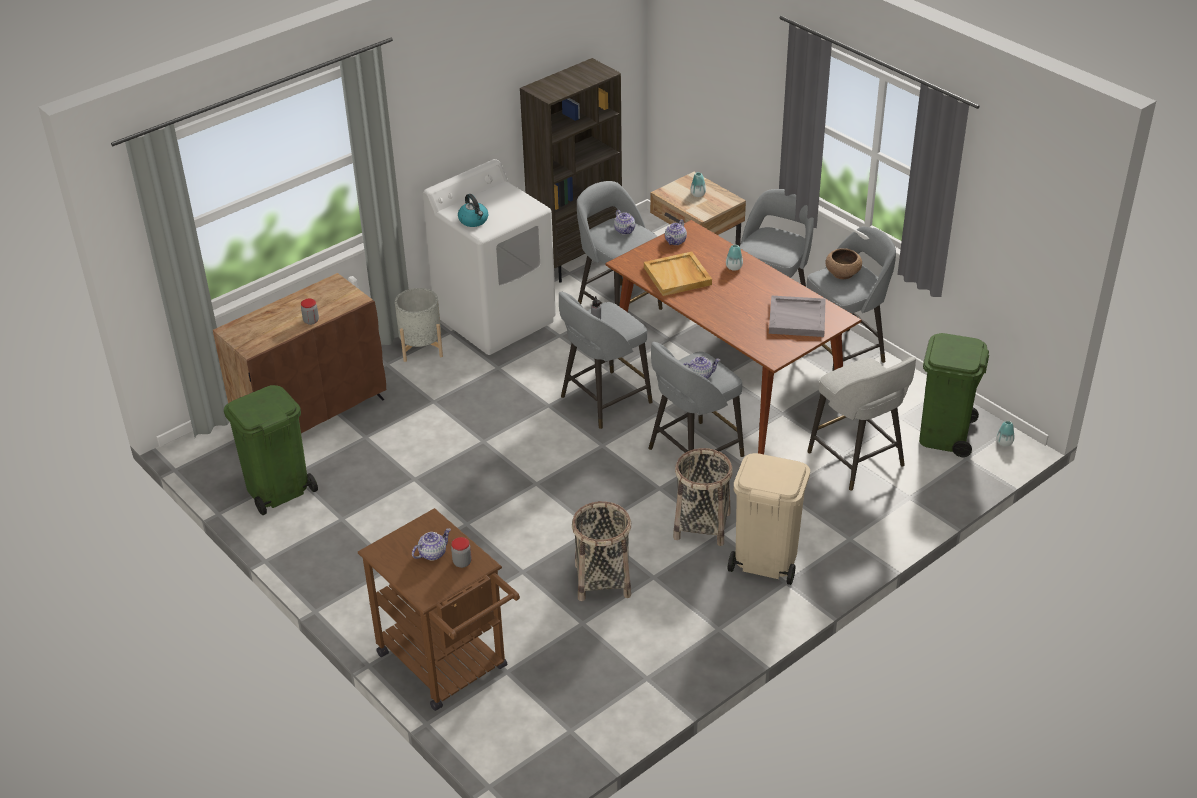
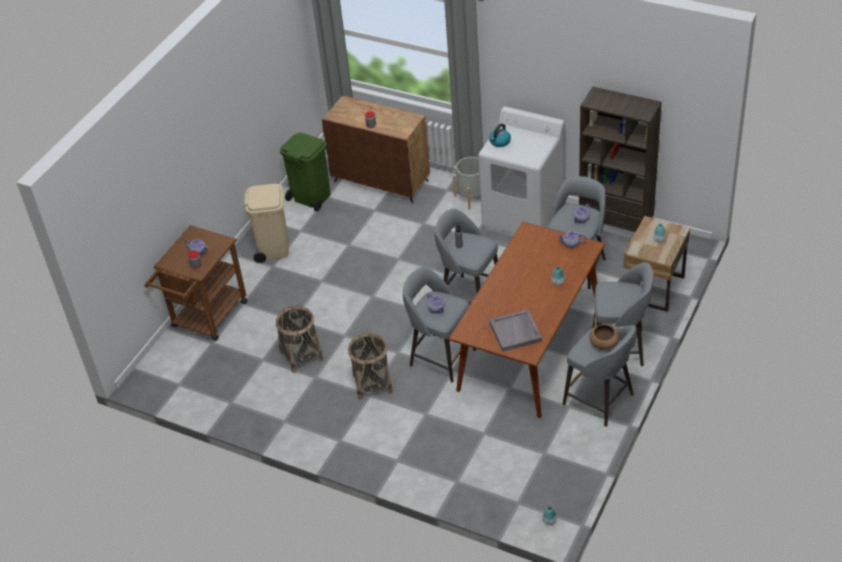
camera: 70 degrees right, 5 degrees up
beige tray [644,251,712,296] -> none
beige trash can [728,453,810,585] -> beige trash can moved to [244,184,289,263]
grey stool [807,357,916,491] -> none
green trash can [919,333,989,457] -> none

